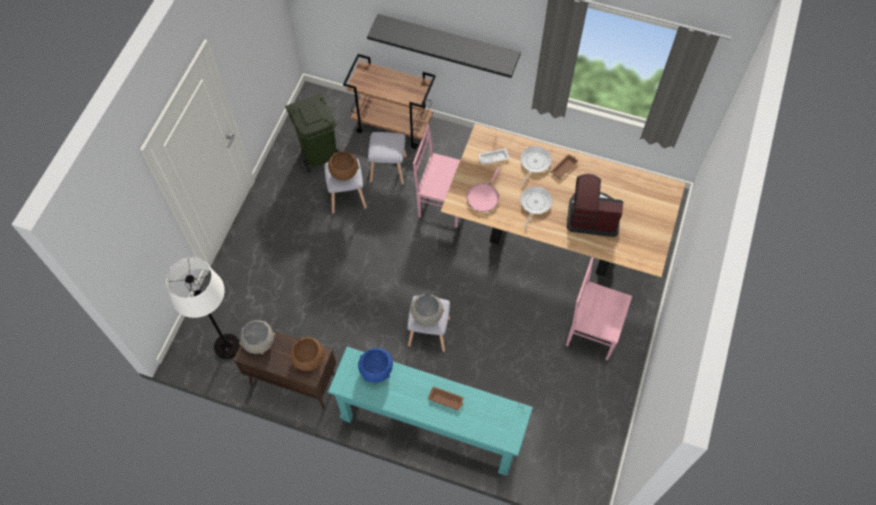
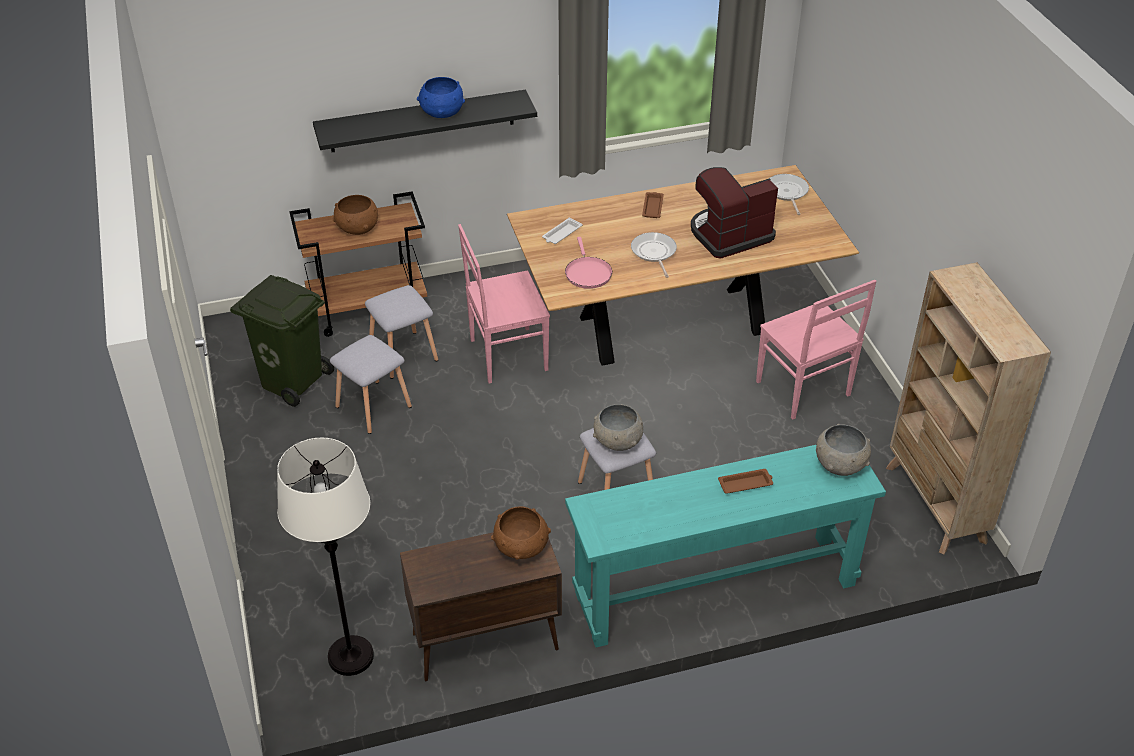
camera: 35 degrees left, 20 degrees down
grey bowl [239,320,275,354] -> grey bowl moved to [816,424,871,476]
brown bowl [328,152,359,181] -> brown bowl moved to [333,195,378,235]
blue bowl [358,348,393,383] -> blue bowl moved to [417,77,465,118]
frying pan [520,146,552,186] -> frying pan moved to [770,174,809,215]
pink chair [566,257,632,360] -> pink chair turned 105 degrees counterclockwise [756,280,876,419]
none -> beige bookcase [886,262,1051,554]

